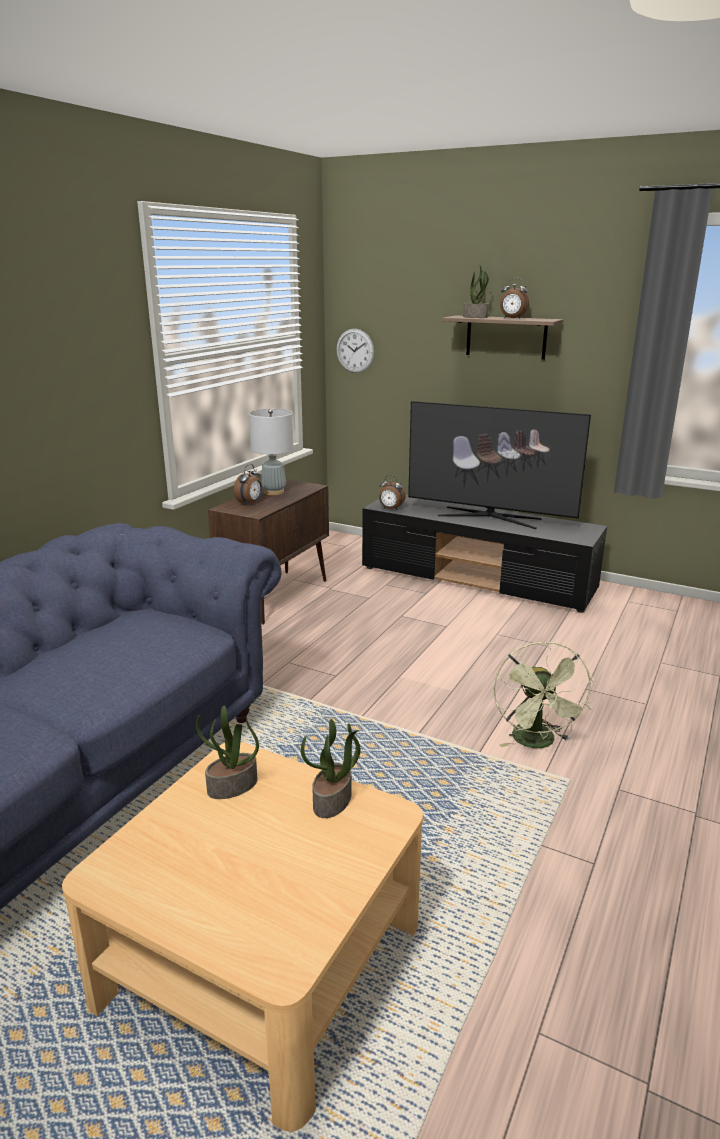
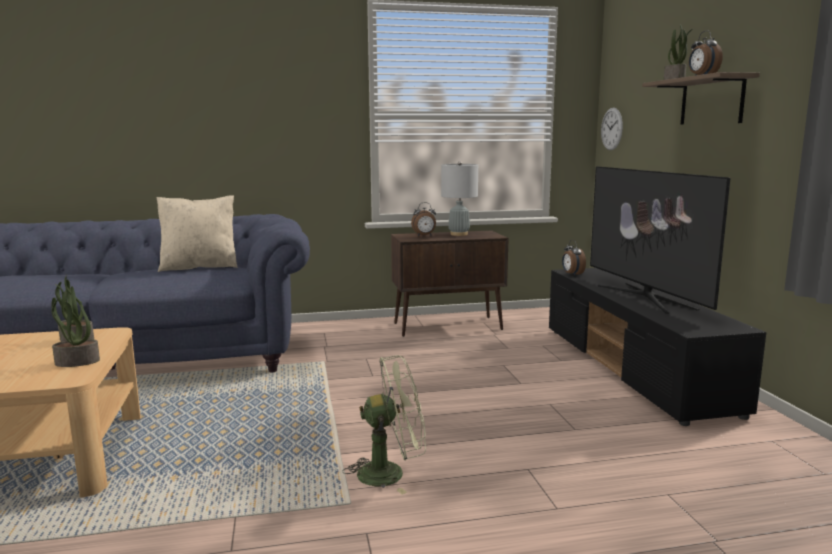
camera: 50 degrees right, 10 degrees down
green fan [493,641,594,748] -> green fan turned 150 degrees counterclockwise [342,355,426,494]
none -> beige pillow [156,195,238,272]

